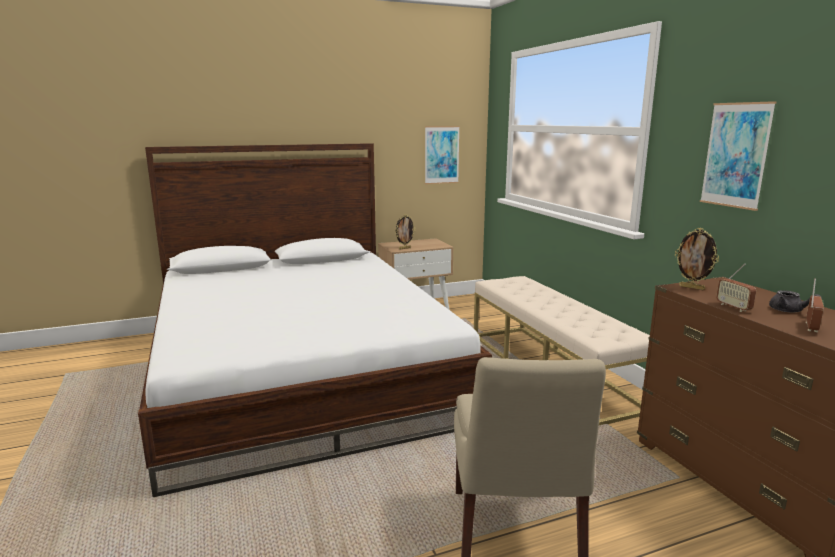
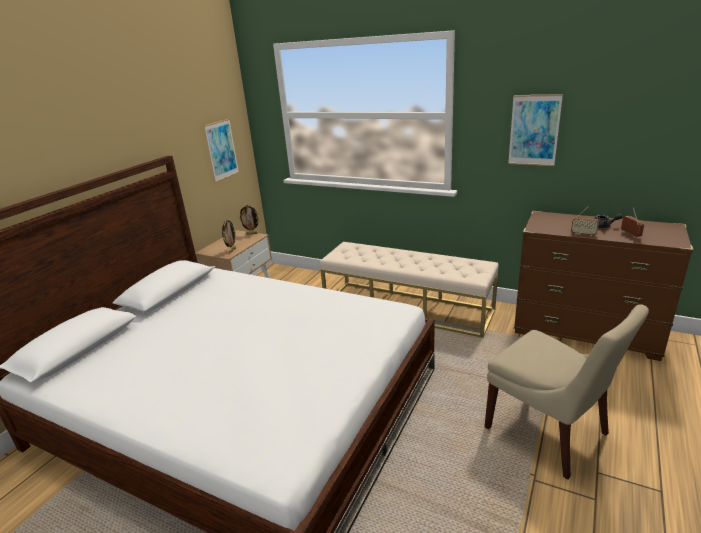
camera: 40 degrees left, 10 degrees up
picture frame [675,228,719,290] -> picture frame moved to [239,204,260,235]

